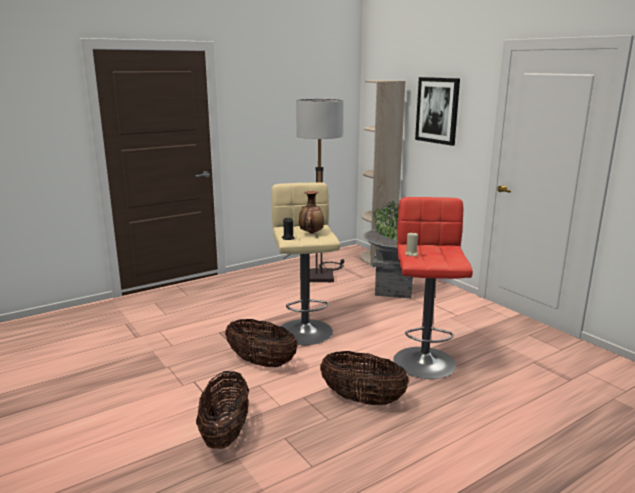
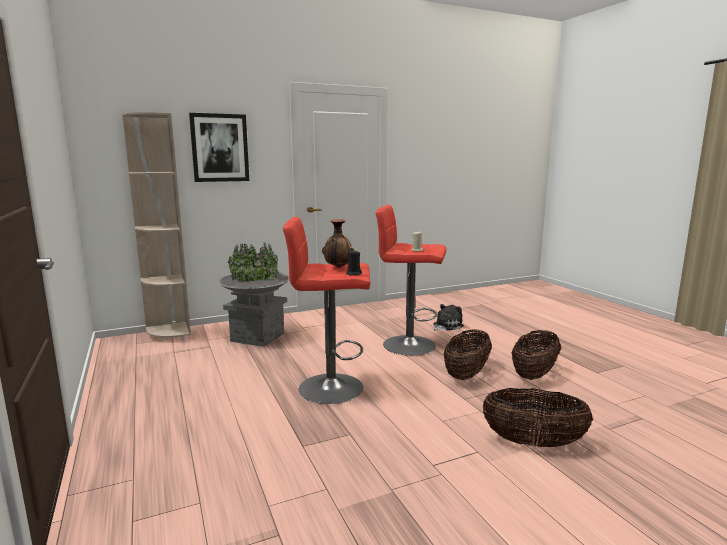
camera: 80 degrees left, 5 degrees down
basket [225,319,298,367] -> basket moved to [512,330,561,380]
beige stool [271,182,340,345] -> red stool [283,217,370,404]
floor lamp [296,99,344,283] -> none
none -> plush toy [433,304,464,331]

